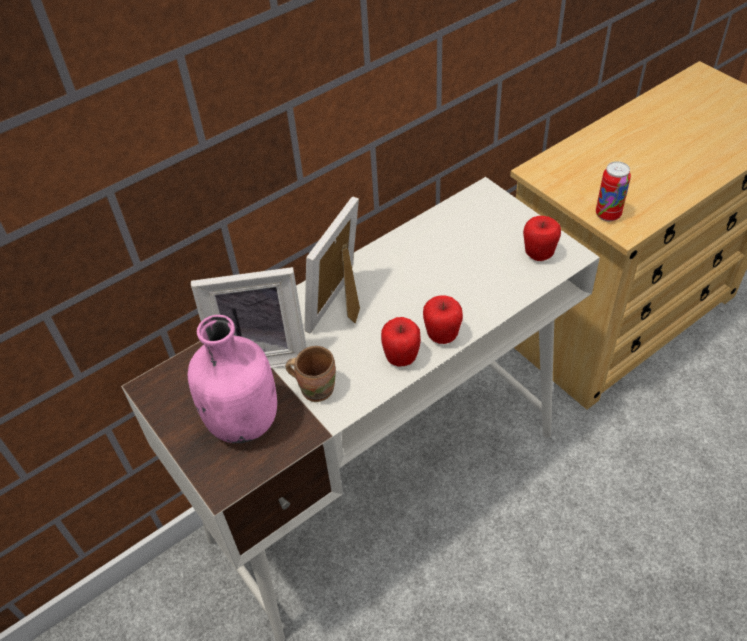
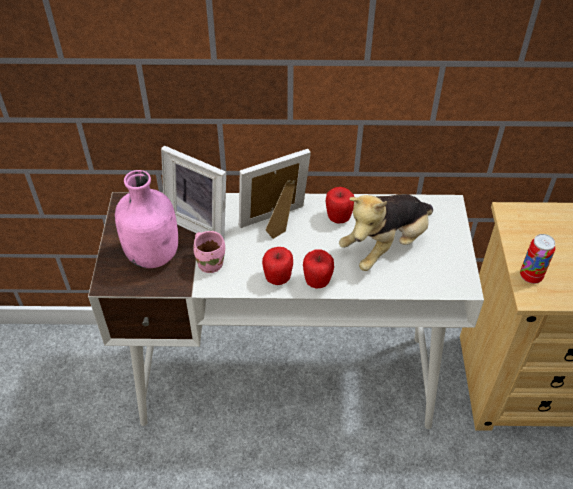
camera: 35 degrees right, 0 degrees up
brown mug [286,346,336,402] -> pink mug [193,231,225,273]
apple [523,216,561,261] -> apple moved to [326,187,354,224]
none -> plush toy [339,194,433,271]

